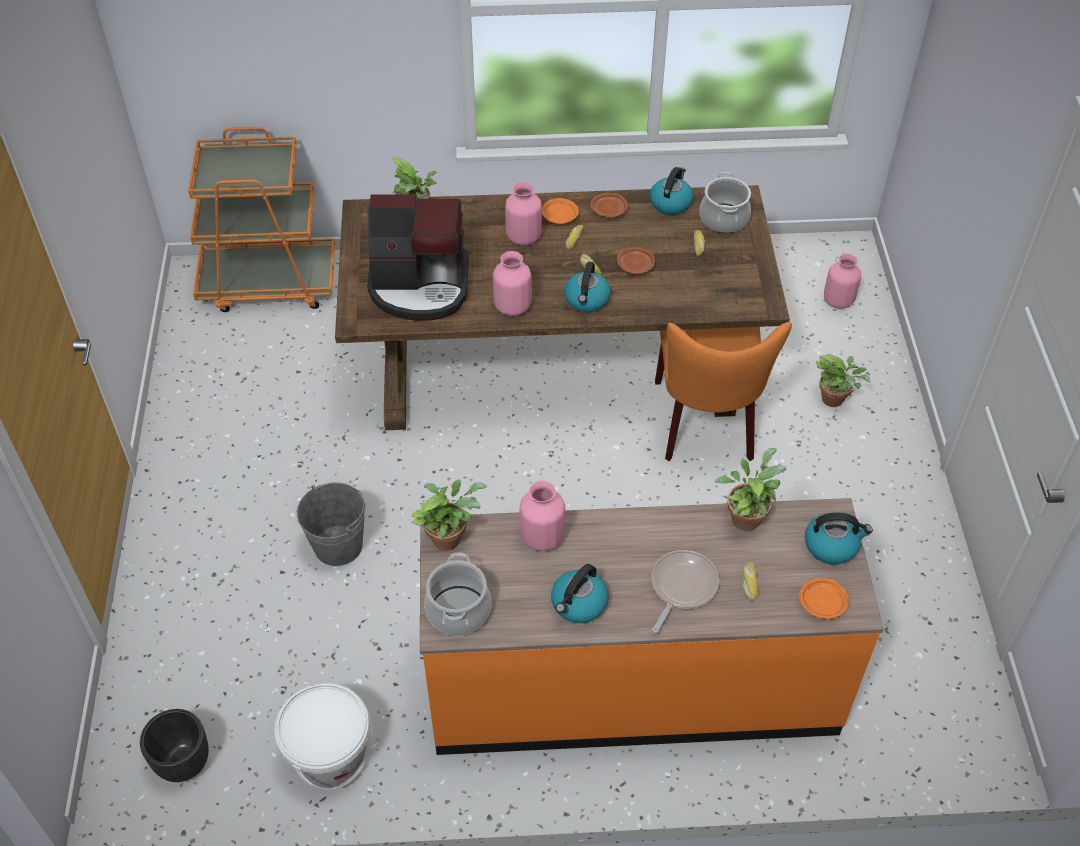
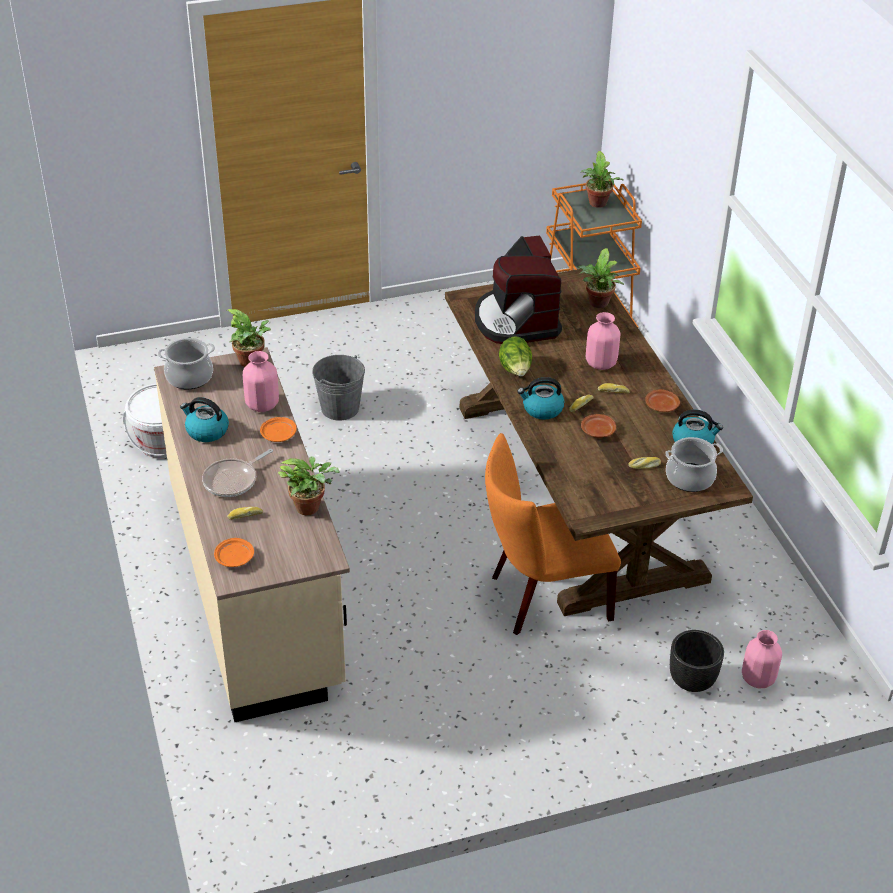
camera: 75 degrees right, 10 degrees down
black planter [140,709,209,782] -> black planter moved to [670,630,724,692]
orange counter [420,498,883,755] -> beige counter [154,347,350,722]
pink vase [493,251,532,316] -> lettuce [499,337,532,376]
orange plate [542,198,579,224] -> orange plate moved to [260,417,297,442]
frying pan [651,550,719,633] -> frying pan turned 120 degrees clockwise [202,449,273,497]
kettle [805,513,873,565] -> none
potted plant [816,354,870,407] -> potted plant moved to [581,151,624,208]

